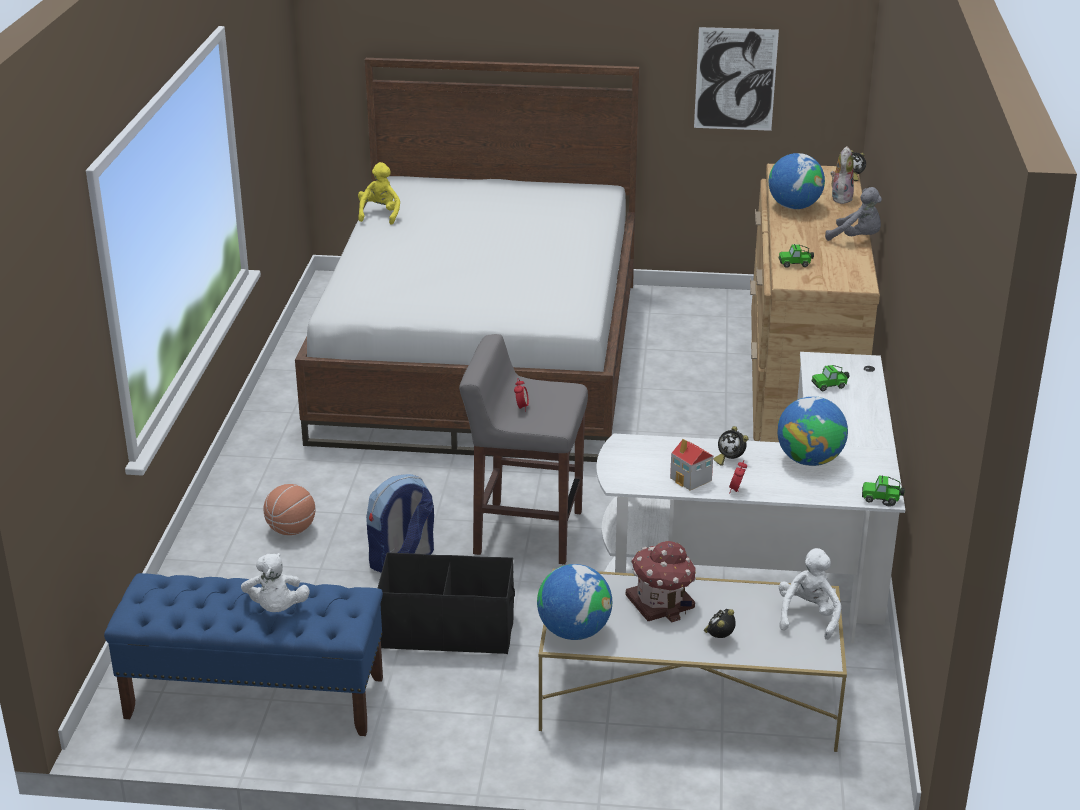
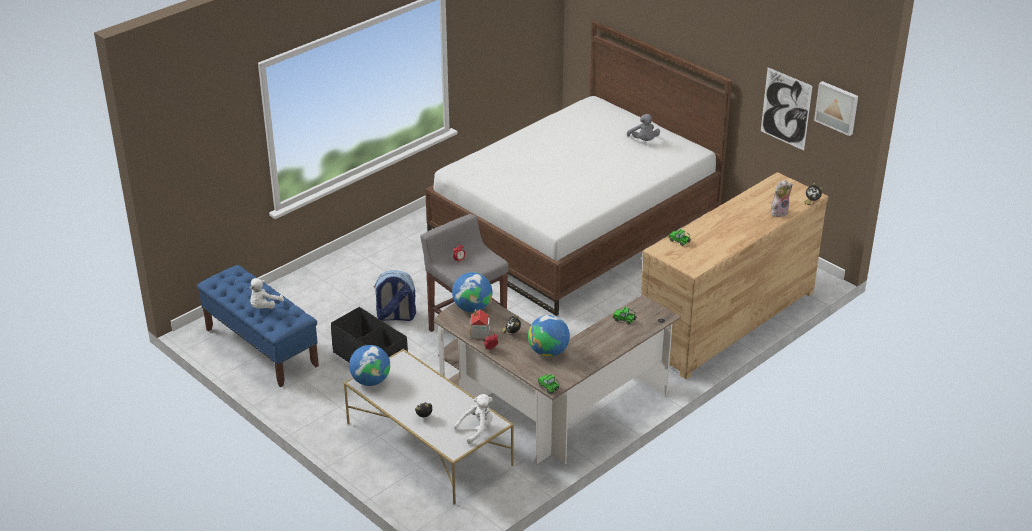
camera: 40 degrees right, 5 degrees up
basketball [263,484,315,535] -> none
yellow plush toy [358,162,400,225] -> none
white desk [596,352,905,643] -> brown desk [434,295,681,464]
toy house [625,541,696,622] -> none
globe [769,153,825,209] -> globe moved to [452,272,492,313]
grey plush toy [825,187,882,241] -> grey plush toy moved to [627,114,660,141]
none -> picture [814,81,858,136]

